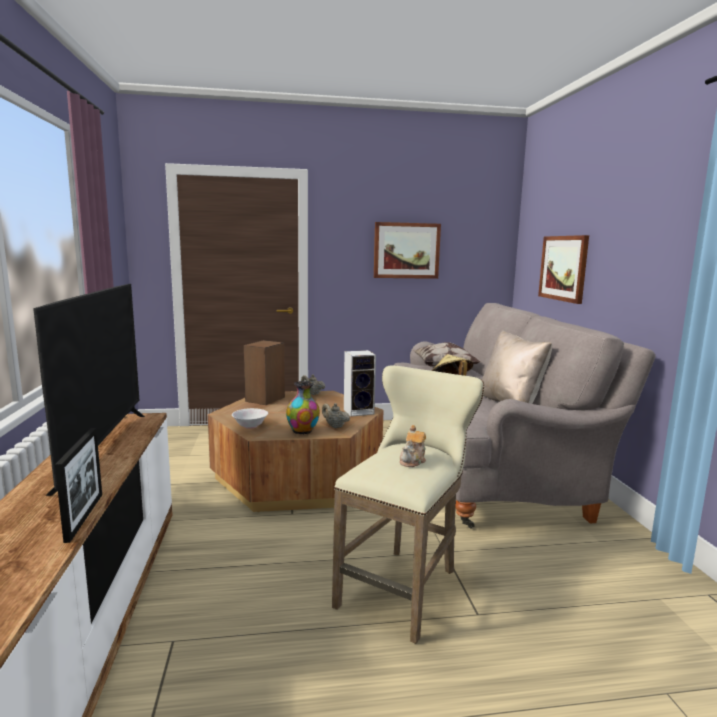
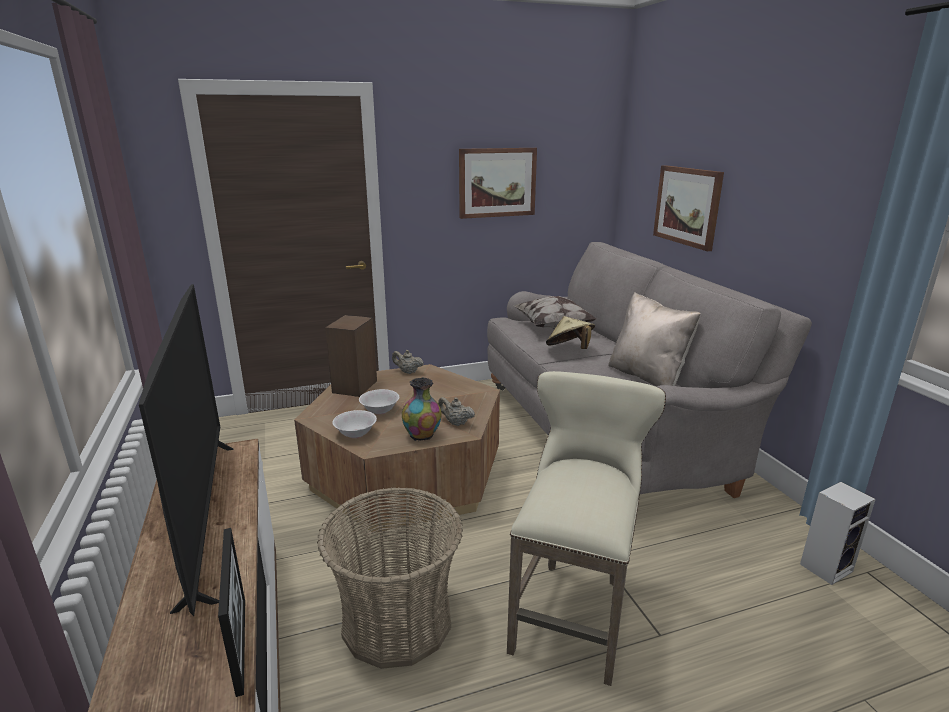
camera: 10 degrees left, 10 degrees up
speaker [344,350,376,417] -> speaker moved to [800,482,876,585]
teapot [400,425,426,467] -> none
none -> basket [317,487,463,669]
none -> white bowl [359,389,399,415]

